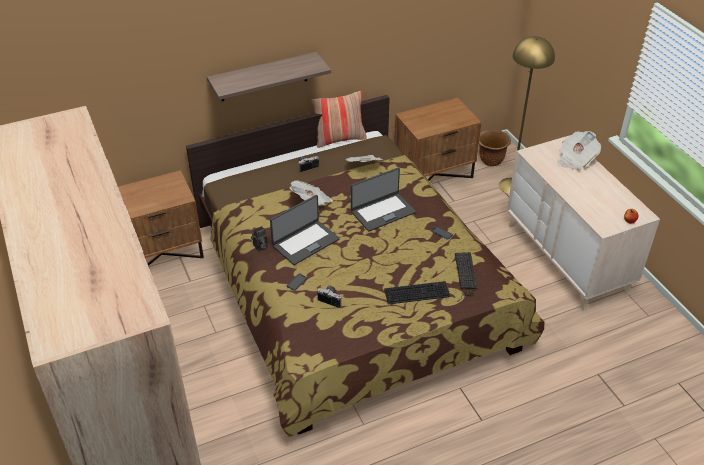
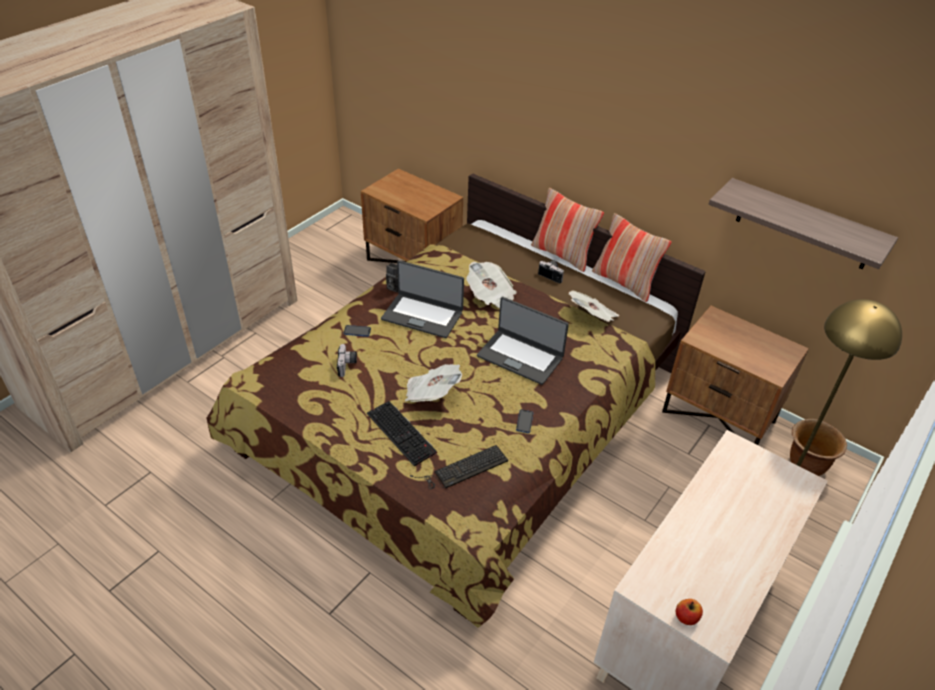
camera: 60 degrees right, 0 degrees up
shelf [207,52,331,101] -> shelf moved to [708,178,898,269]
newspaper [557,131,601,171] -> newspaper moved to [405,364,462,402]
none -> pillow [531,188,604,272]

